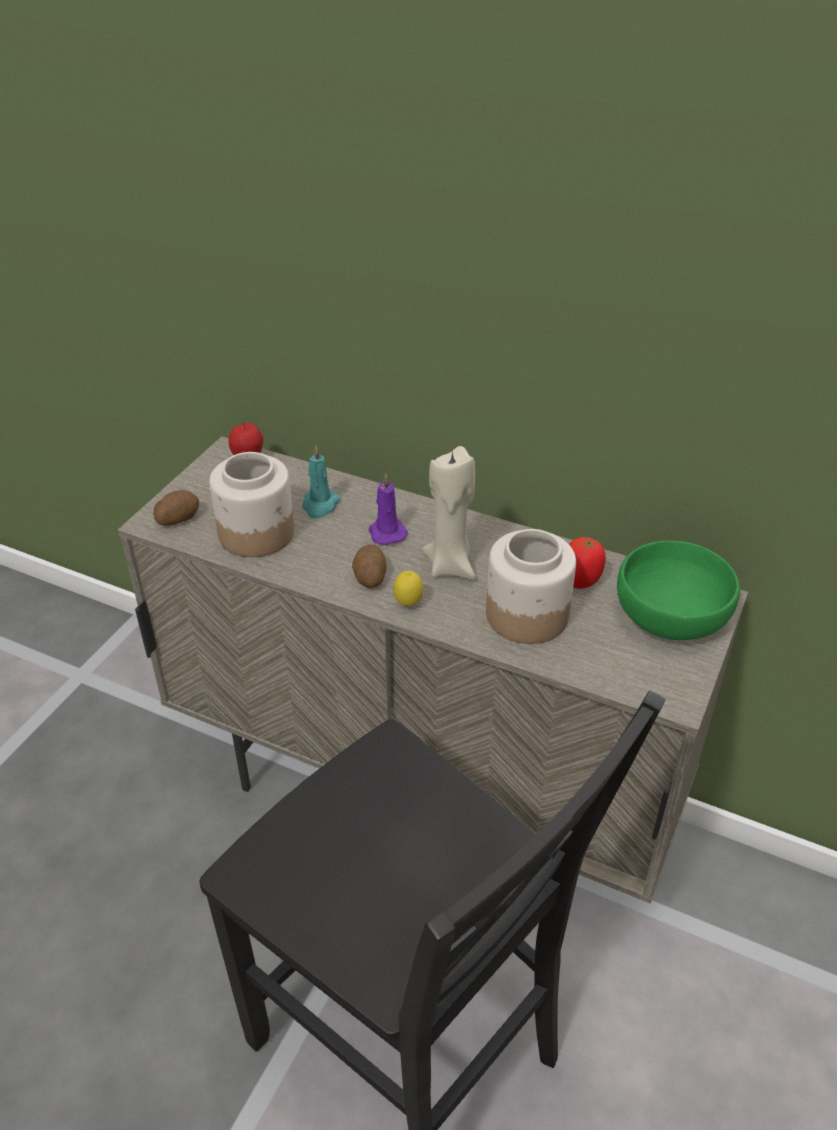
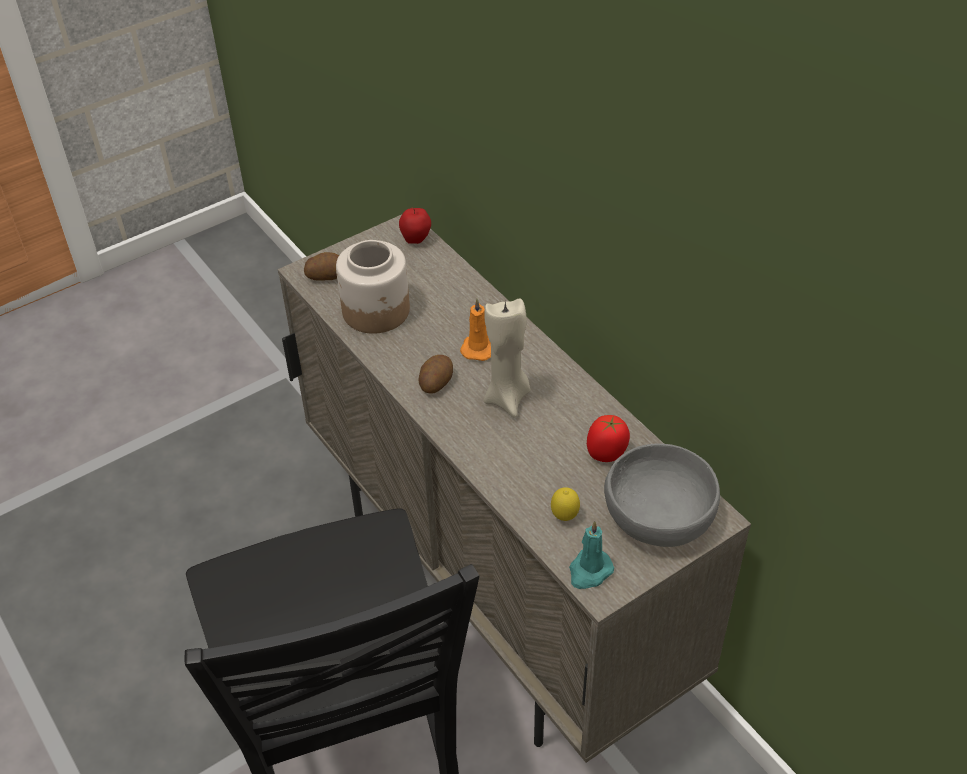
camera: 30 degrees right, 5 degrees up
turquoise candle [302,446,340,519] -> turquoise candle moved to [569,521,614,589]
purple candle [369,474,408,545] -> orange candle [460,298,491,361]
lemon [393,571,424,606] -> lemon moved to [551,487,580,521]
jar [486,529,576,644] -> none
green bowl [617,541,740,640] -> grey bowl [604,443,720,547]

